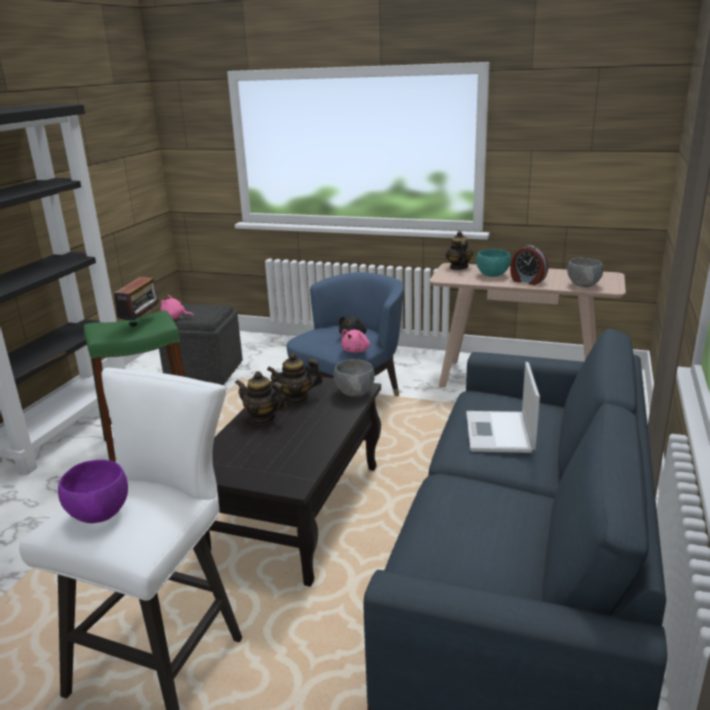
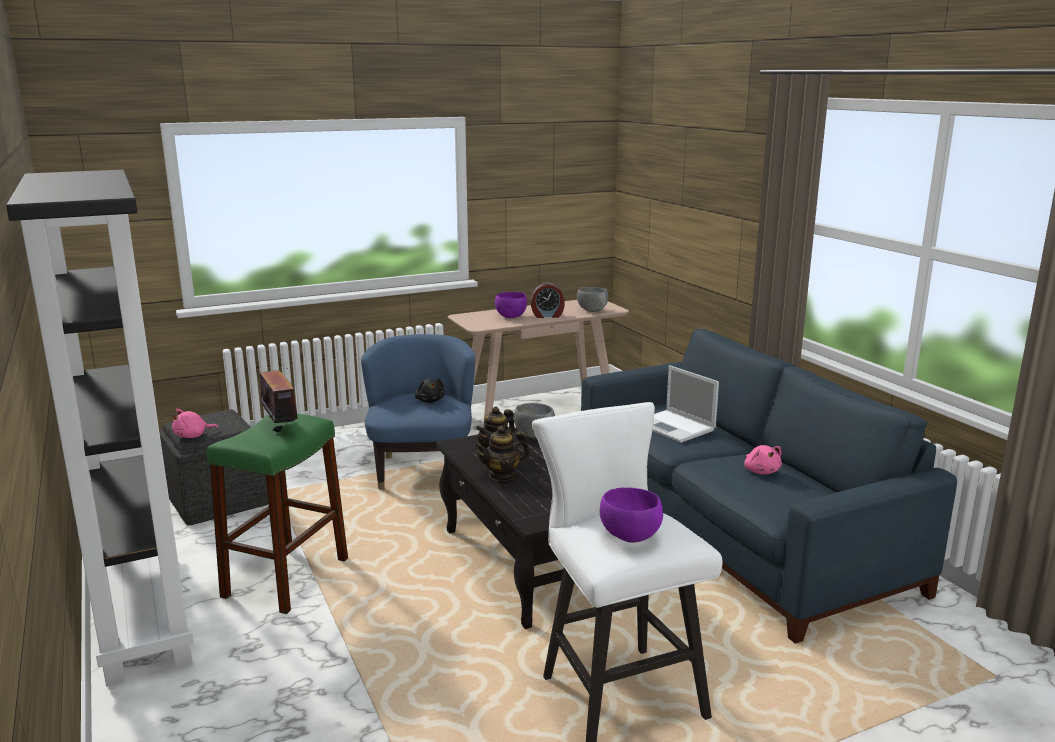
camera: 45 degrees left, 5 degrees down
pink plush toy [341,329,370,353] -> pink plush toy moved to [744,445,782,475]
teapot [445,231,473,270] -> none
turquoise bowl [476,249,511,277] -> purple bowl [495,292,527,318]

